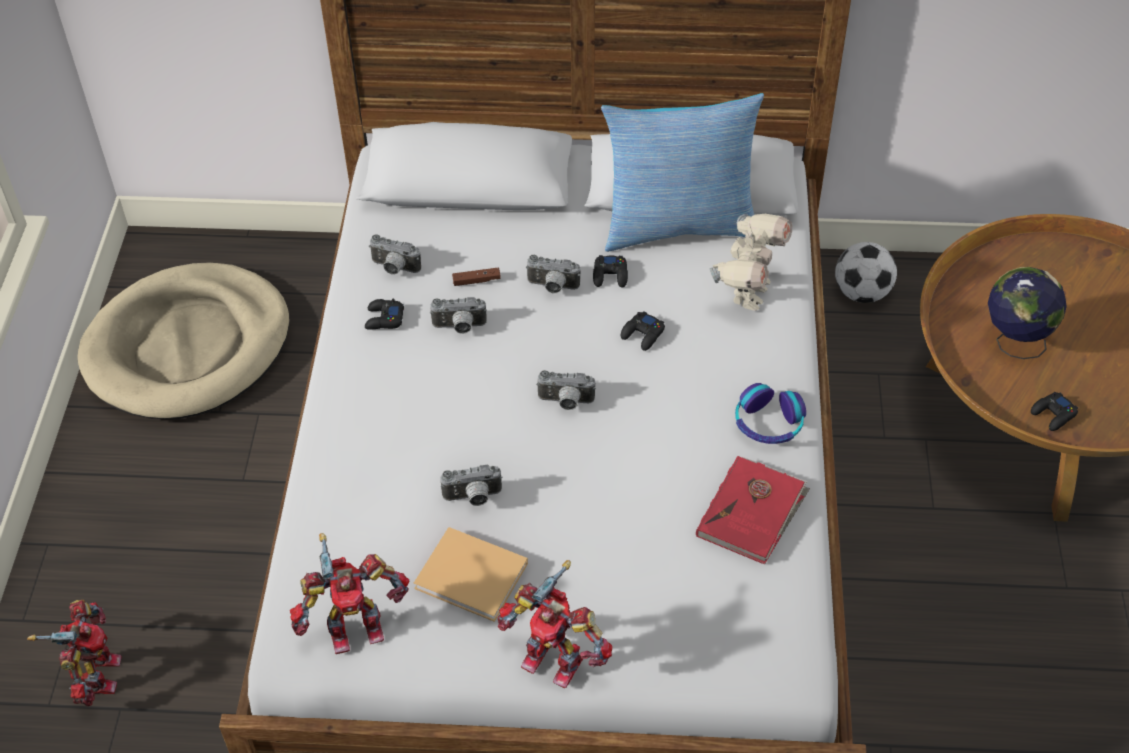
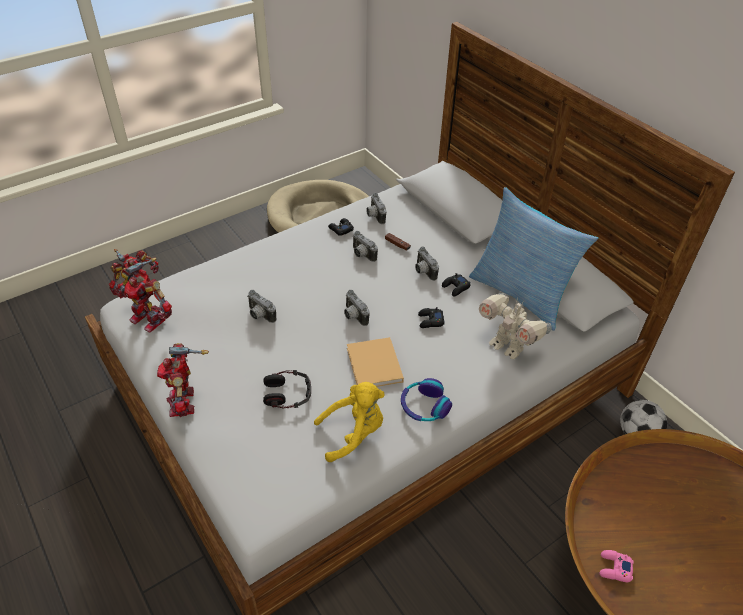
camera: 50 degrees right, 5 degrees down
beige book [414,527,528,622] -> beige book moved to [347,337,404,387]
red book [696,456,810,565] -> yellow plush toy [314,382,385,462]
toy robot [709,214,792,311] -> toy robot turned 60 degrees clockwise [479,293,552,359]
globe [988,267,1067,359] -> none
black game controller [1031,392,1078,431] -> pink game controller [599,550,634,582]
none -> headphones [263,370,311,408]

